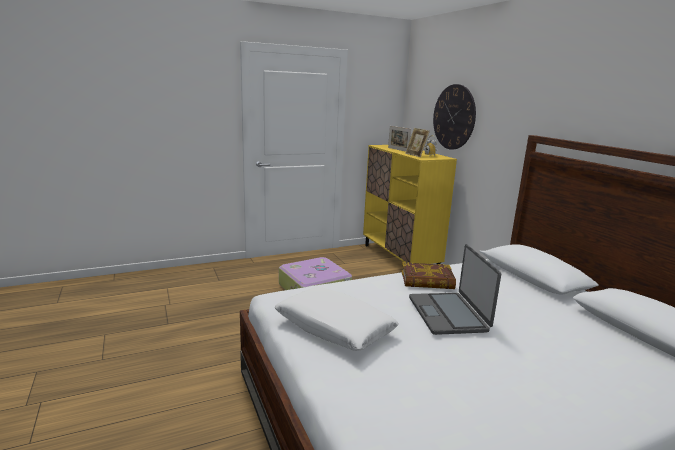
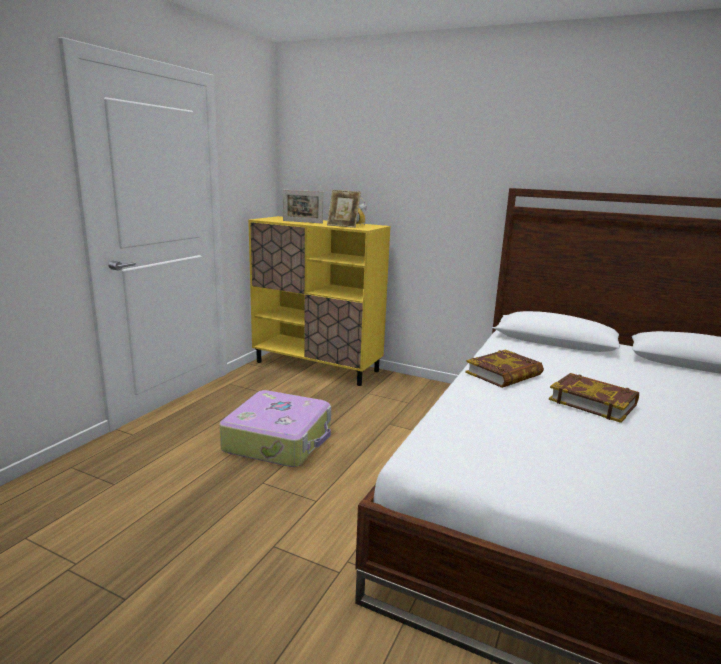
camera: 40 degrees left, 0 degrees up
white pillow [275,287,399,351] -> none
laptop [409,244,501,335] -> book [549,373,639,423]
wall clock [433,84,476,149] -> none

